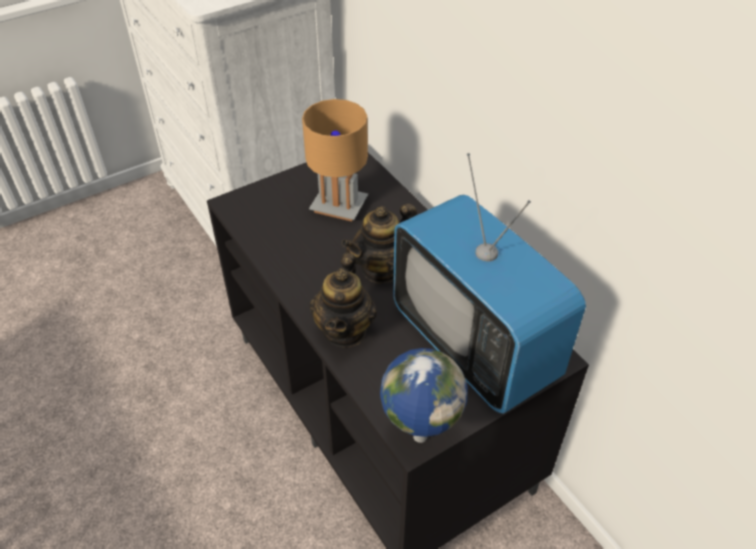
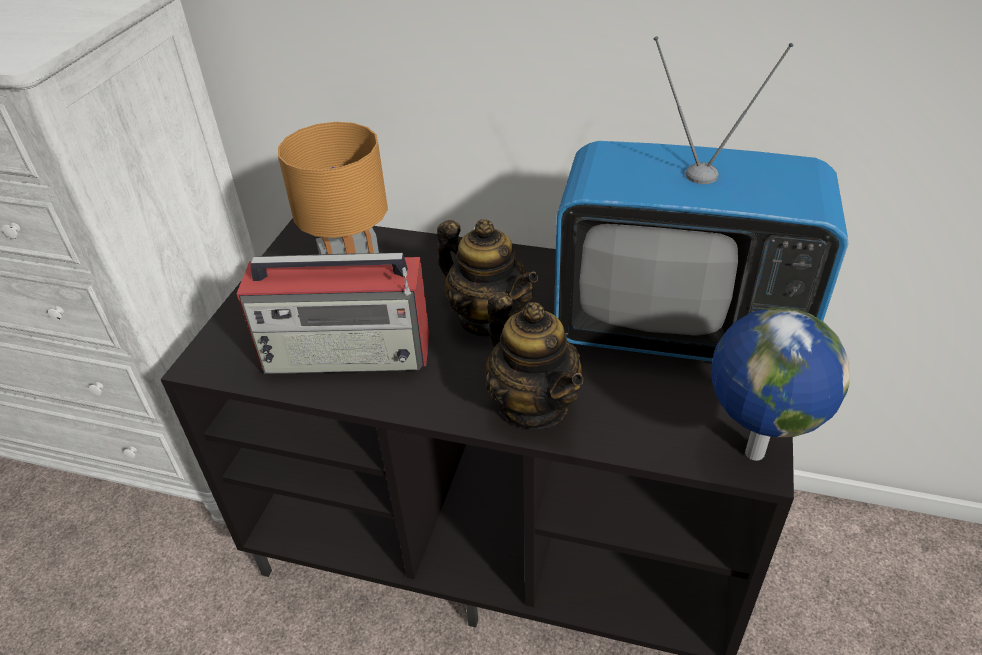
camera: 40 degrees left, 5 degrees down
teapot [342,204,417,284] -> teapot turned 60 degrees counterclockwise [437,219,538,336]
none -> radio [237,253,429,374]

